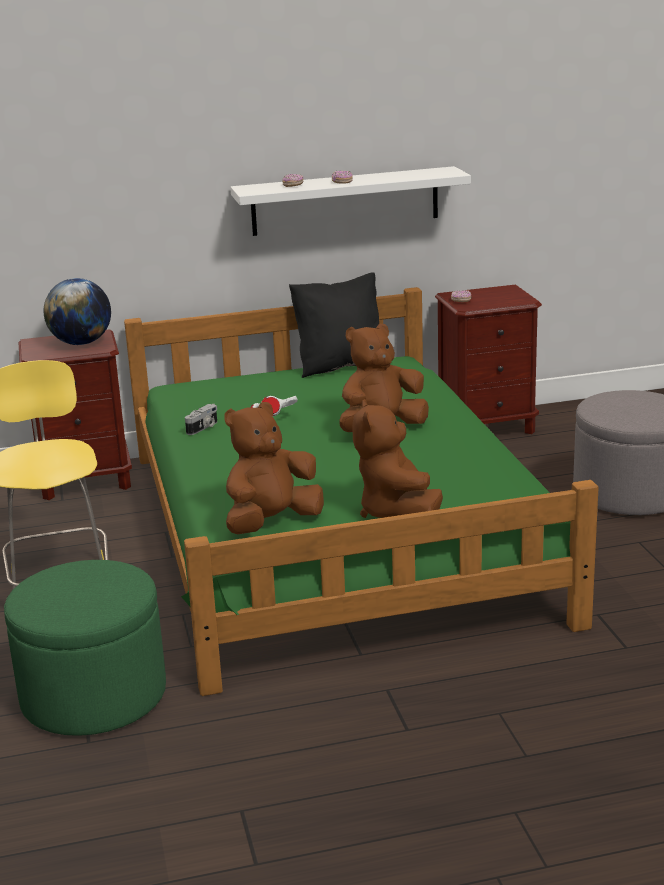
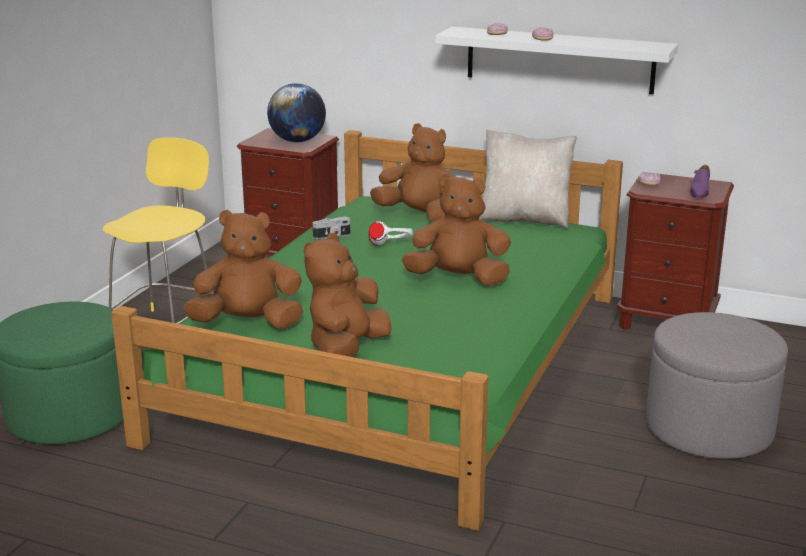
camera: 35 degrees right, 0 degrees up
black pillow [289,272,379,378] -> beige pillow [479,130,577,229]
none -> brown plush toy [370,123,456,222]
none -> purple shoe [690,165,710,198]

